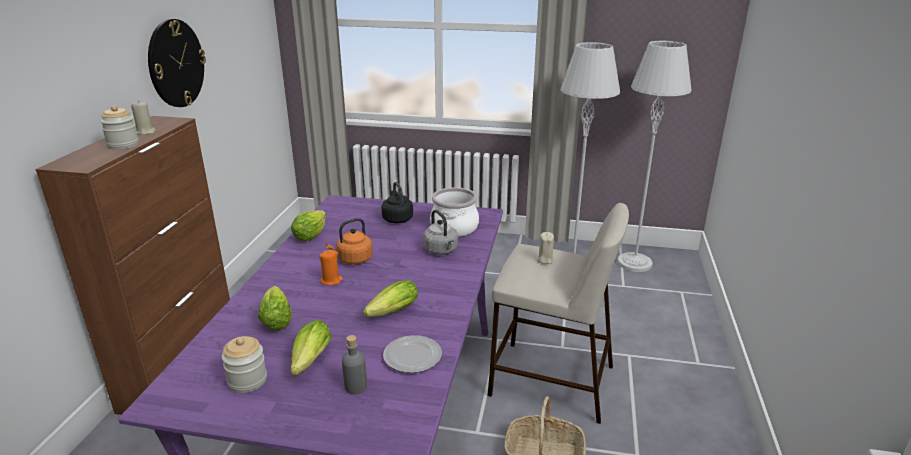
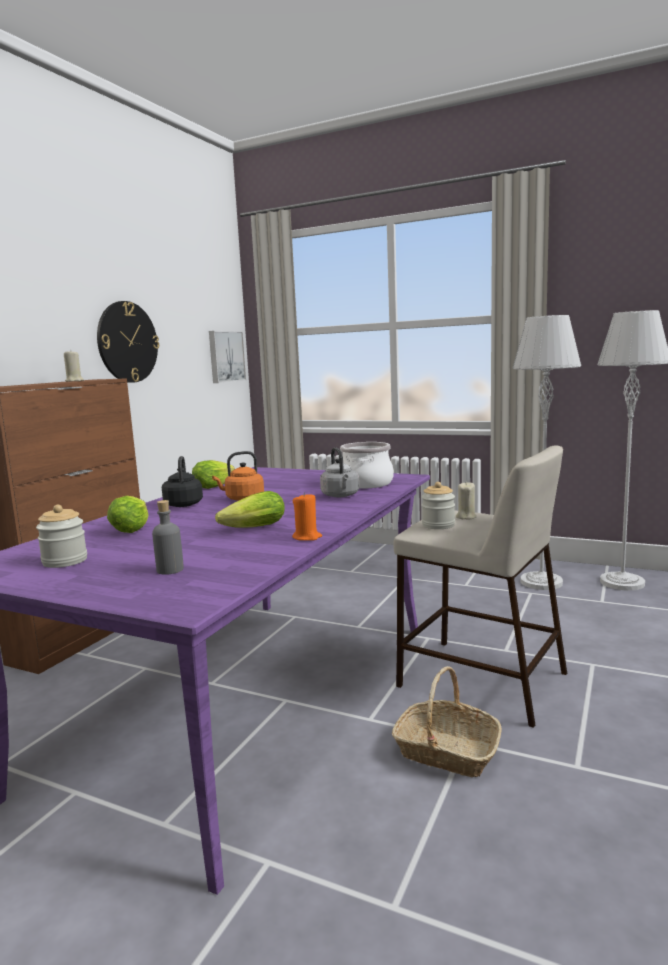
camera: 15 degrees right, 15 degrees down
jar [100,105,139,149] -> jar moved to [422,482,455,529]
lettuce [291,320,331,375] -> none
orange candle [319,250,343,285] -> orange candle moved to [292,492,322,541]
black kettle [381,182,413,223] -> black kettle moved to [162,456,203,507]
plate [383,335,442,373] -> none
none -> picture [209,331,247,383]

